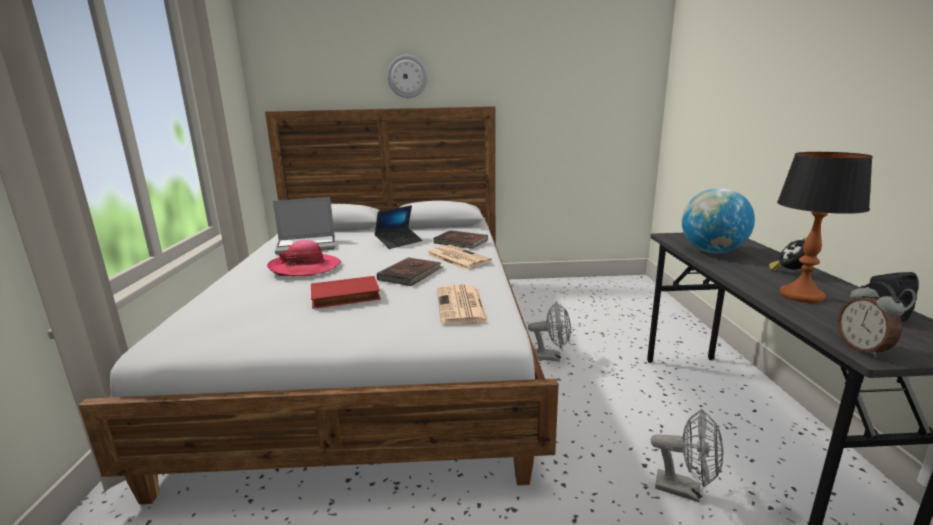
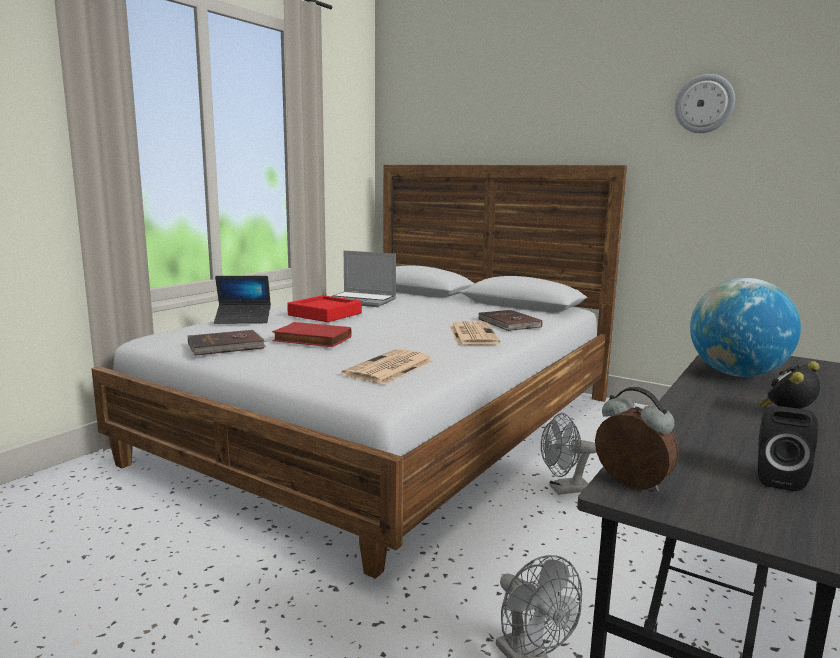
camera: 35 degrees right, 5 degrees down
hat [267,240,341,276] -> red tray [287,295,362,322]
laptop [375,205,422,249] -> laptop moved to [214,276,271,324]
brown book [377,257,443,286] -> brown book moved to [188,330,267,356]
wall clock [387,55,428,98] -> wall clock moved to [674,74,735,133]
grey fan [528,301,571,361] -> grey fan turned 120 degrees clockwise [541,413,596,495]
table lamp [777,152,873,303] -> none
alarm clock [837,282,905,358] -> alarm clock turned 105 degrees clockwise [595,387,679,492]

